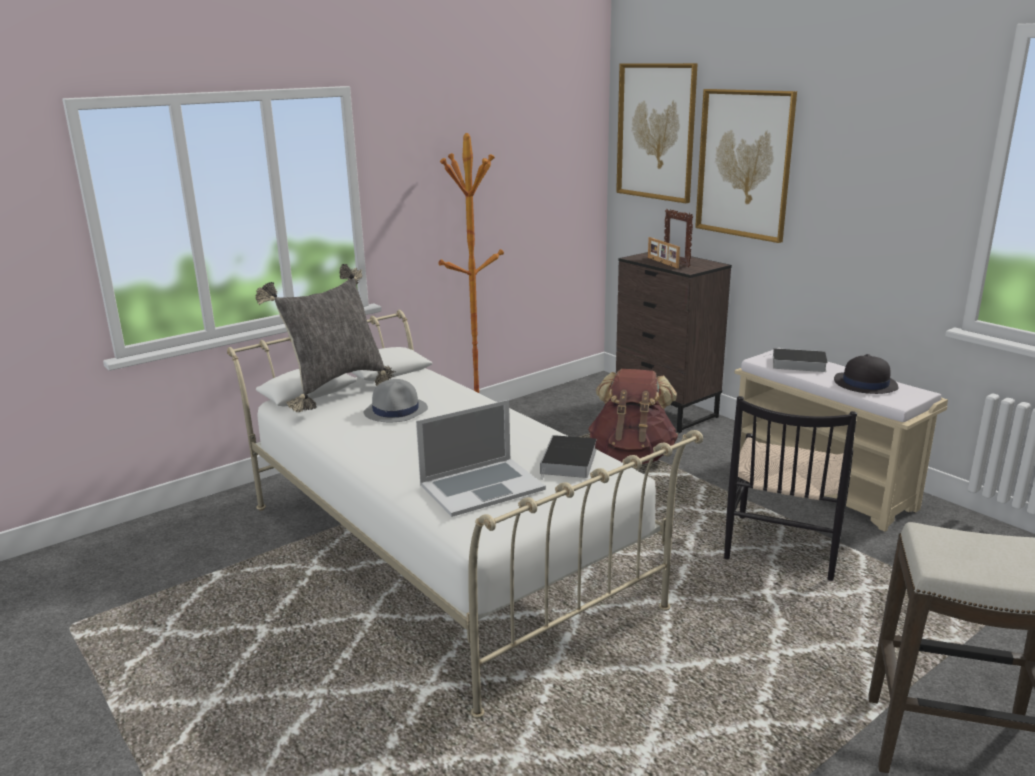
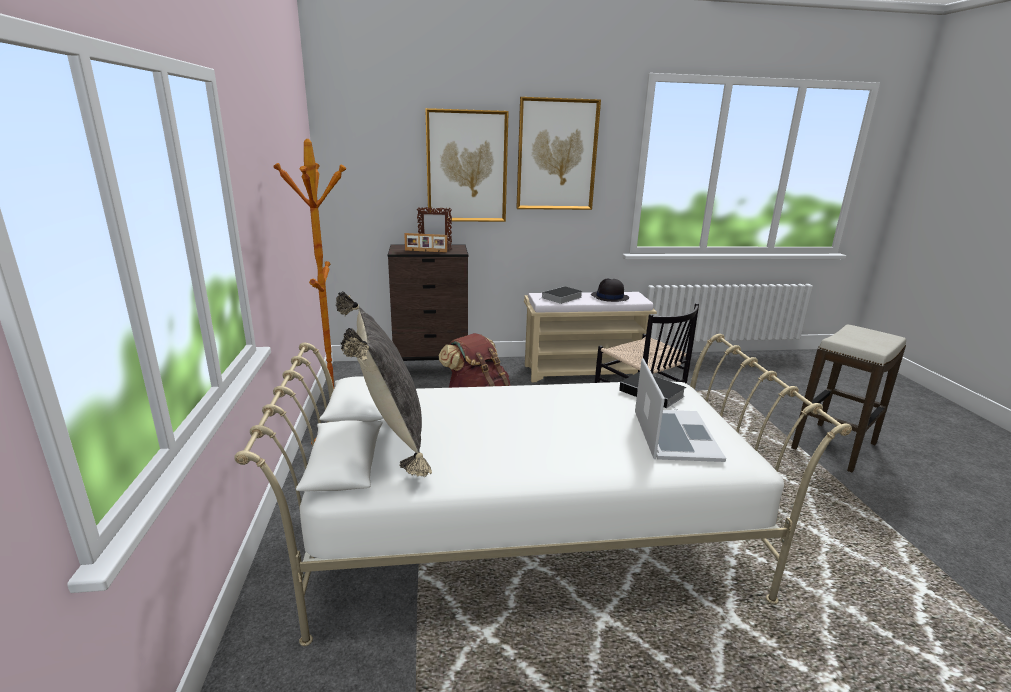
camera: 60 degrees left, 0 degrees up
grey hat [363,379,428,422] -> none
picture [616,63,698,203] -> picture moved to [516,97,601,210]

